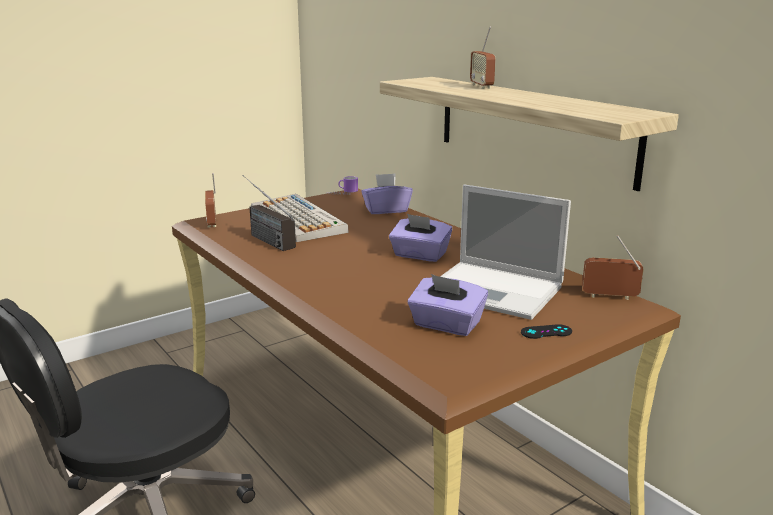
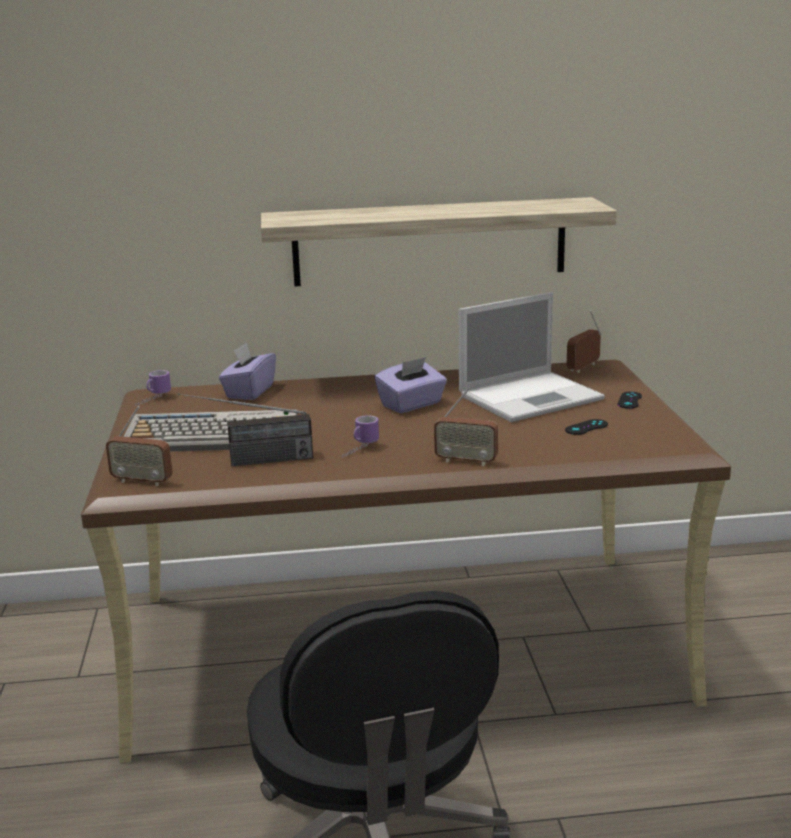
camera: 60 degrees left, 0 degrees up
purple tissue box [408,274,488,336] -> black game controller [565,419,608,435]
radio [470,27,496,89] -> radio moved to [434,387,498,466]
none -> mug [342,415,379,458]

